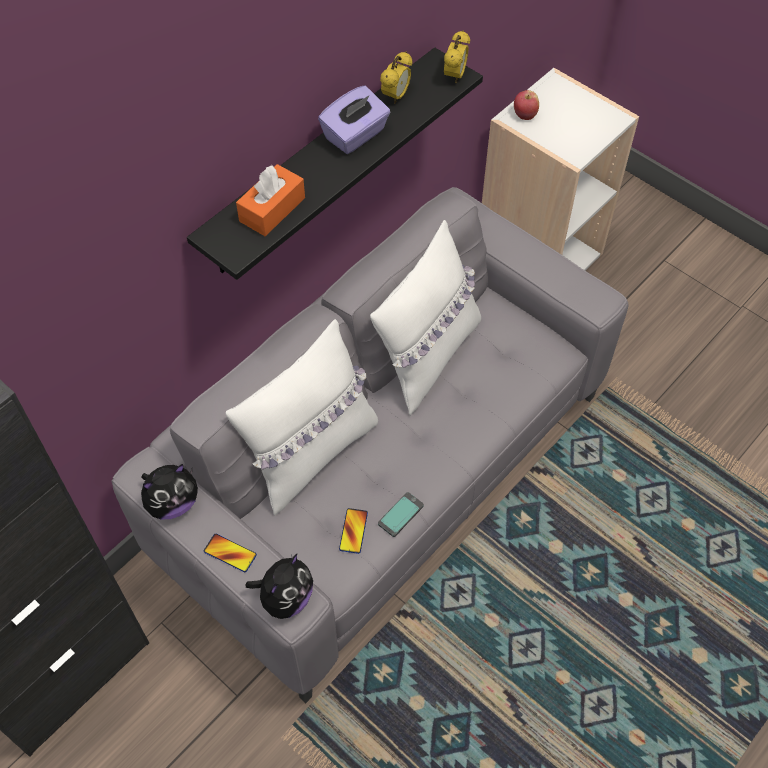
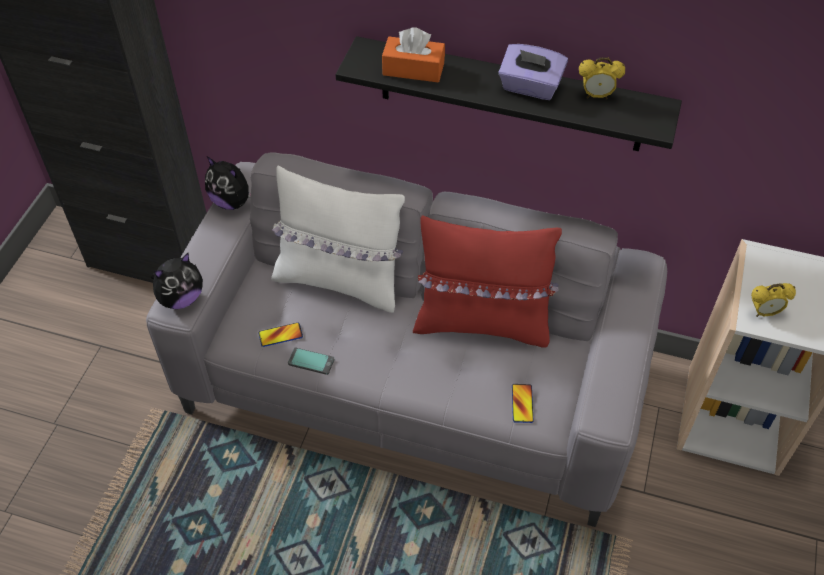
camera: 65 degrees right, 5 degrees down
phone [204,534,257,572] -> phone moved to [512,384,534,423]
plush toy [245,554,313,619] -> plush toy turned 45 degrees counterclockwise [151,253,203,309]
white pillow [370,220,481,416] -> red pillow [413,215,562,348]
alarm clock [444,30,470,83] -> alarm clock moved to [751,283,796,317]
apple [514,90,539,120] -> none

